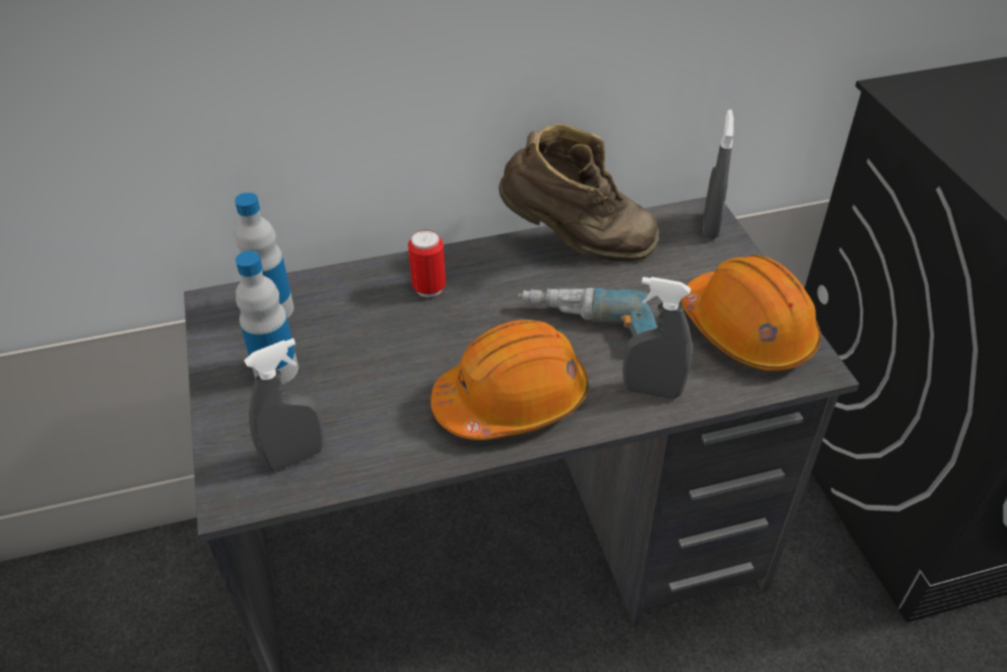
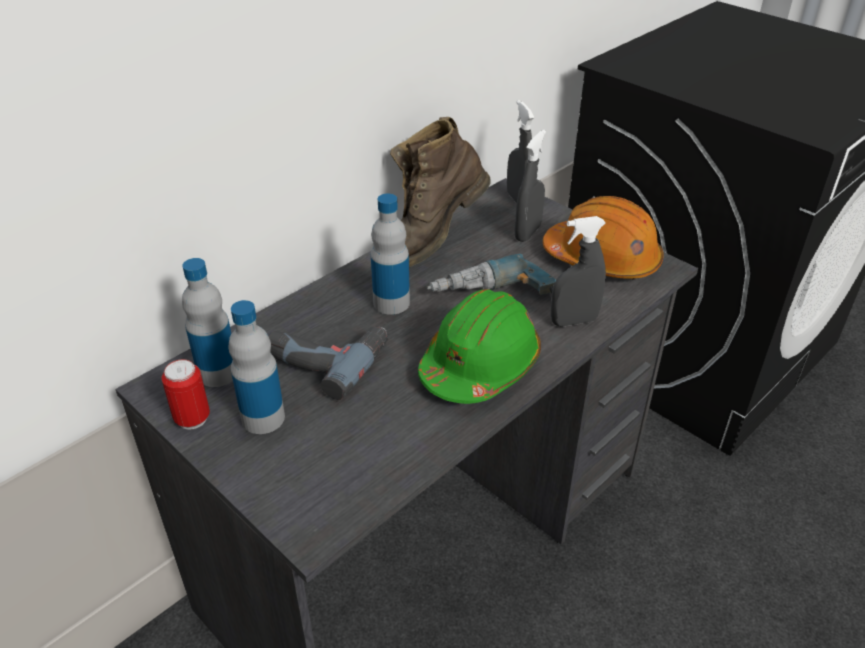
camera: 30 degrees left, 5 degrees down
grey spray bottle [244,338,324,471] -> grey spray bottle moved to [515,130,546,242]
can [408,230,446,297] -> can moved to [162,359,210,430]
orange hard hat [431,320,588,440] -> green hard hat [418,289,541,404]
brown boot [499,123,659,262] -> brown boot turned 150 degrees clockwise [390,117,491,267]
none -> power drill [269,327,388,400]
none -> bottle [371,194,410,315]

